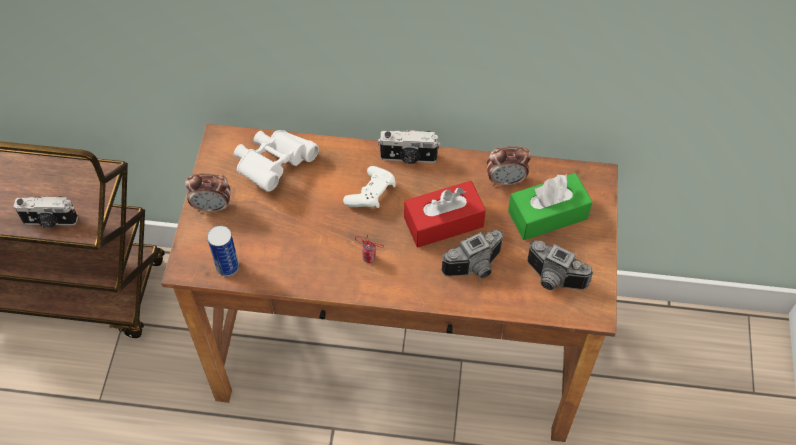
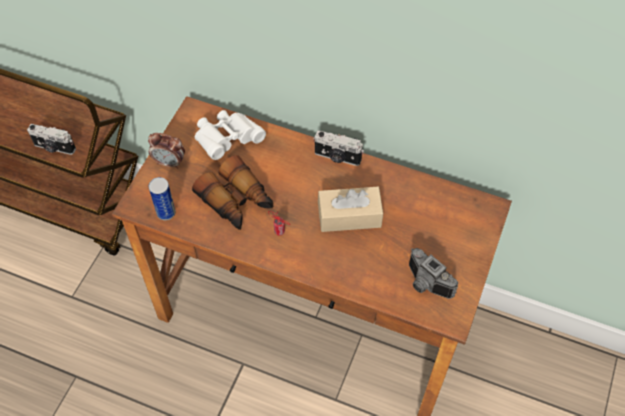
camera: 15 degrees right, 0 degrees up
white game controller [343,166,396,208] -> none
red tissue box [404,181,486,247] -> beige tissue box [318,187,383,232]
camera [442,230,504,278] -> none
alarm clock [487,146,531,186] -> none
green tissue box [508,173,593,240] -> none
none -> binoculars [192,155,273,230]

